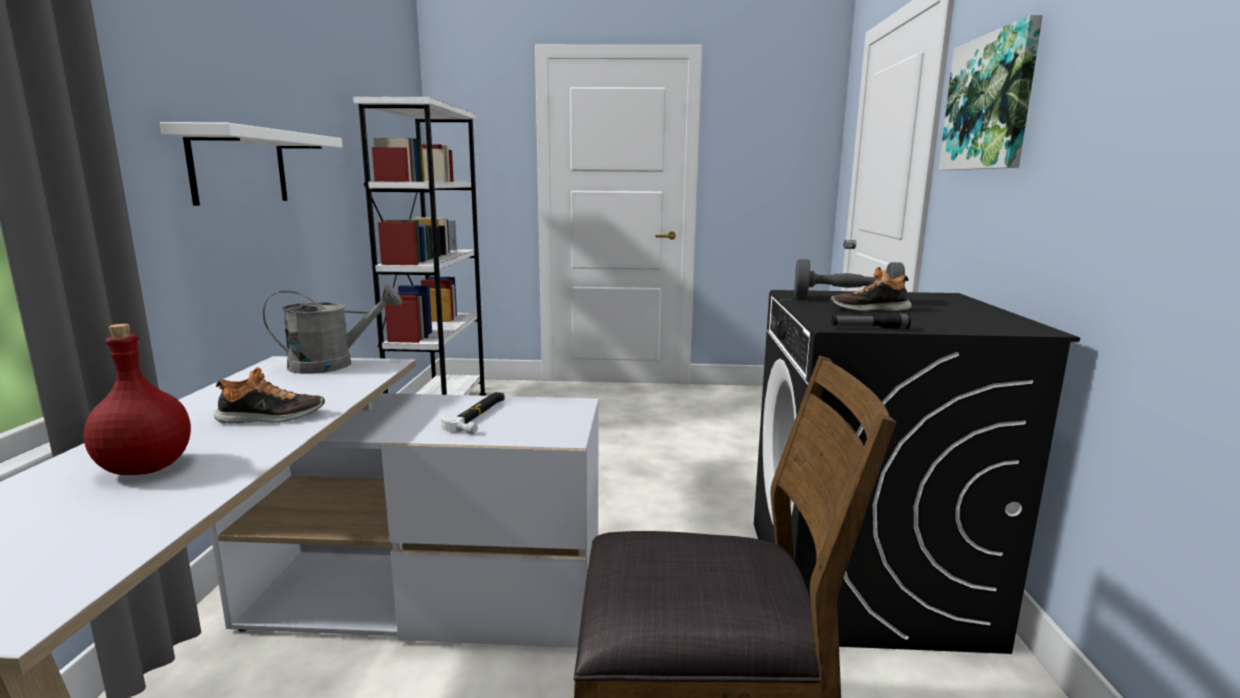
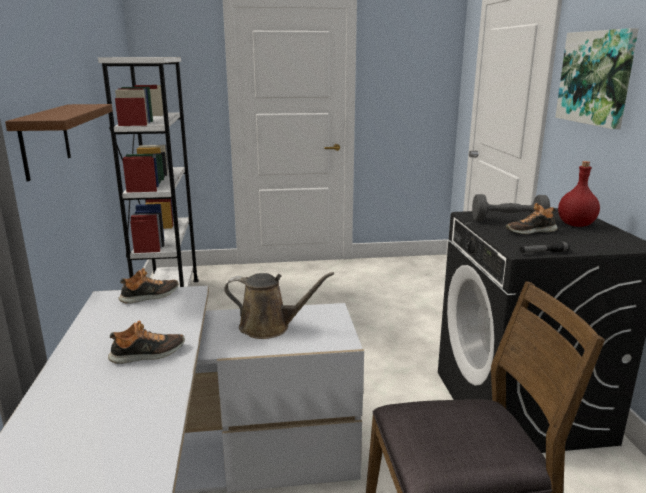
camera: 10 degrees left, 5 degrees up
red bottle [84,324,191,475] -> red bottle moved to [558,161,600,227]
white shelf [160,122,343,206] -> brown shelf [5,104,113,181]
grey watering can [263,284,402,374] -> shoe [119,268,179,304]
hammer [441,392,505,434] -> brown watering can [224,272,334,339]

